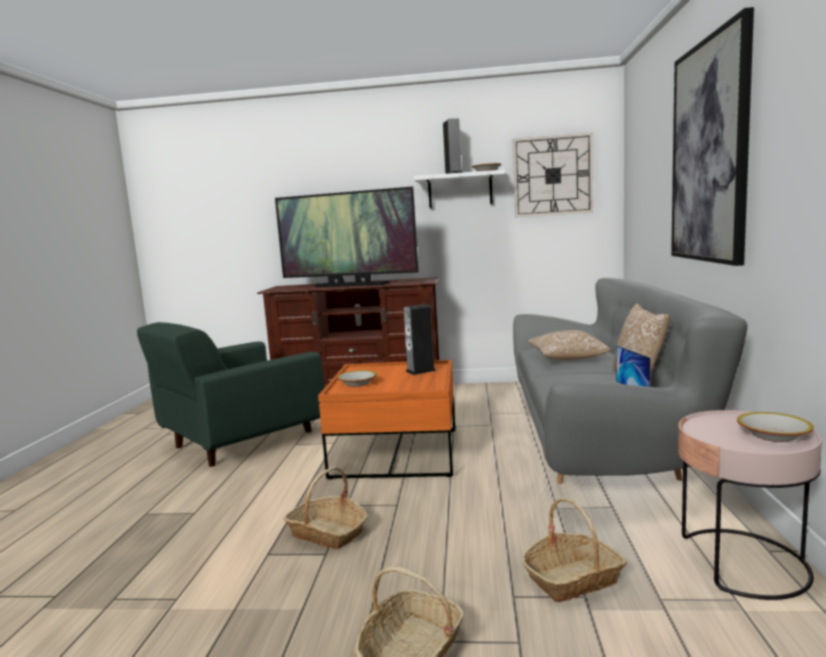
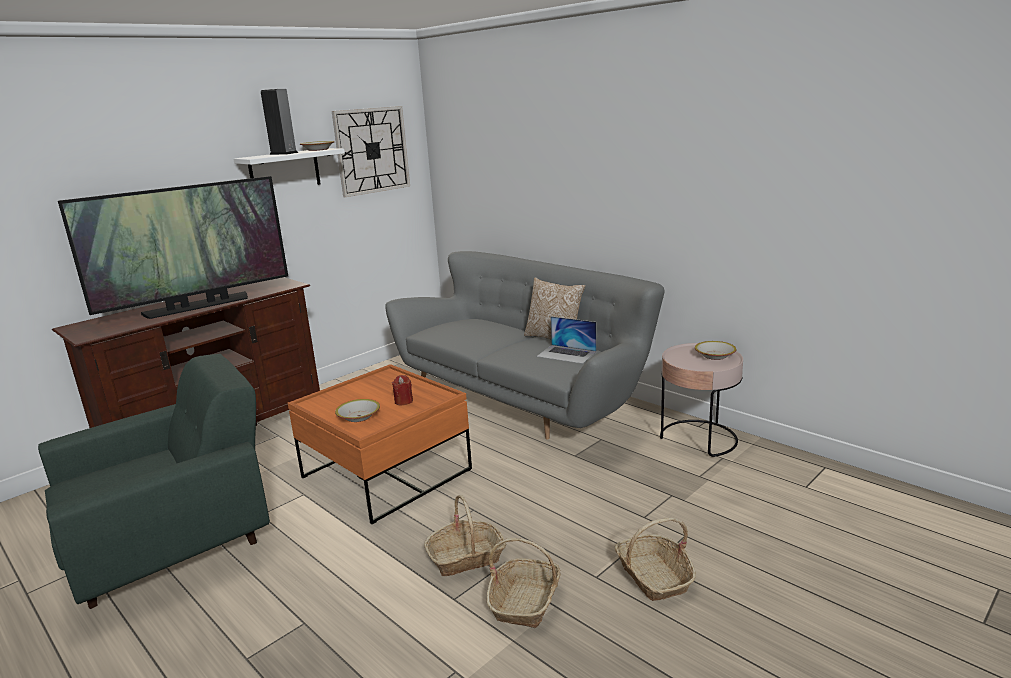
camera: 50 degrees left, 10 degrees up
green armchair [137,322,324,467] -> green armchair turned 120 degrees counterclockwise [38,354,270,609]
speaker [403,304,436,375] -> none
basket [521,498,627,602] -> basket moved to [487,538,561,628]
pillow [527,330,610,360] -> none
picture [671,7,754,266] -> none
none -> red candle [392,375,413,405]

